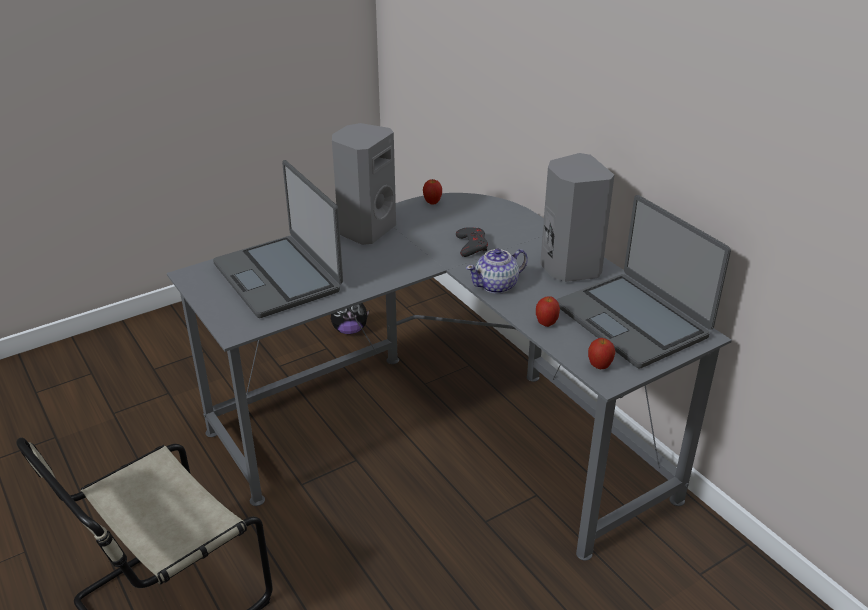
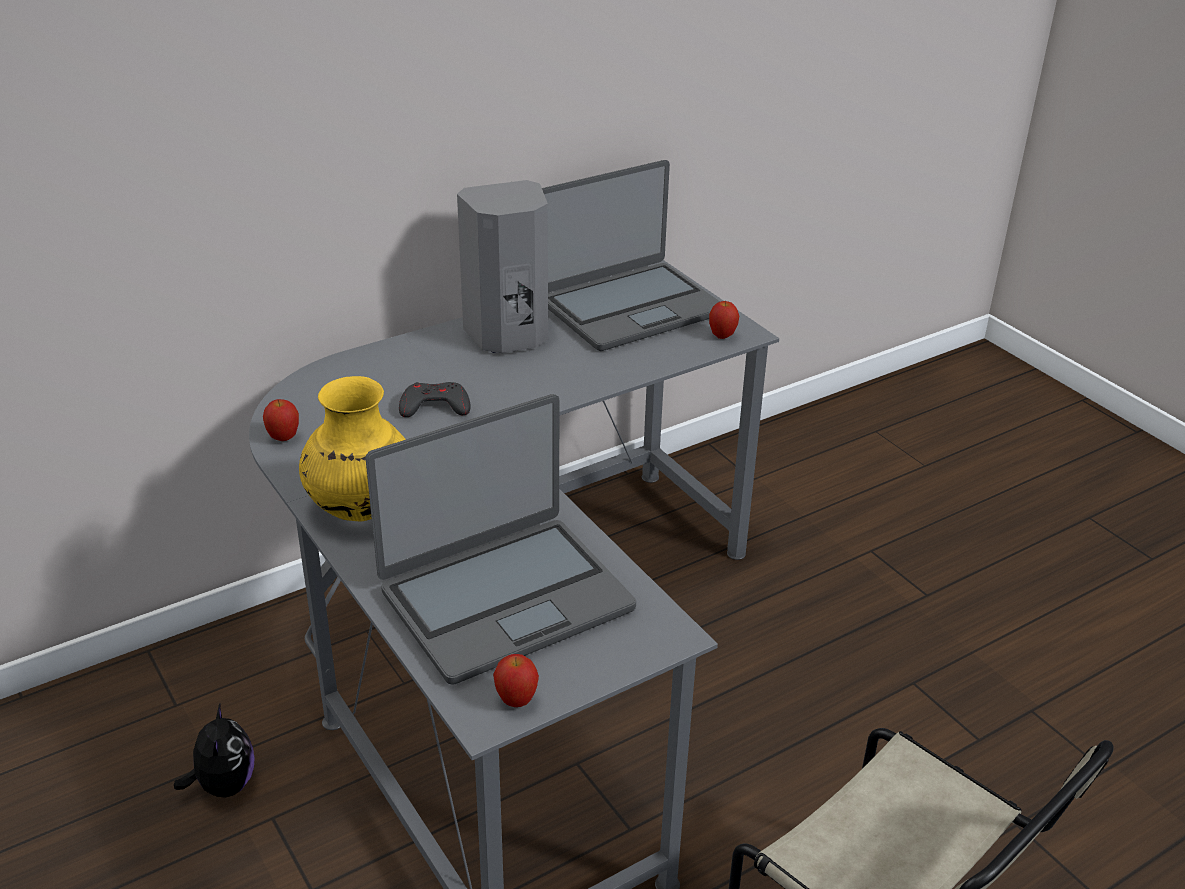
camera: 90 degrees left, 0 degrees up
grey speaker [332,123,396,245] -> yellow vase [299,376,406,522]
teapot [466,249,528,294] -> none
apple [536,296,560,327] -> apple moved to [493,654,539,707]

